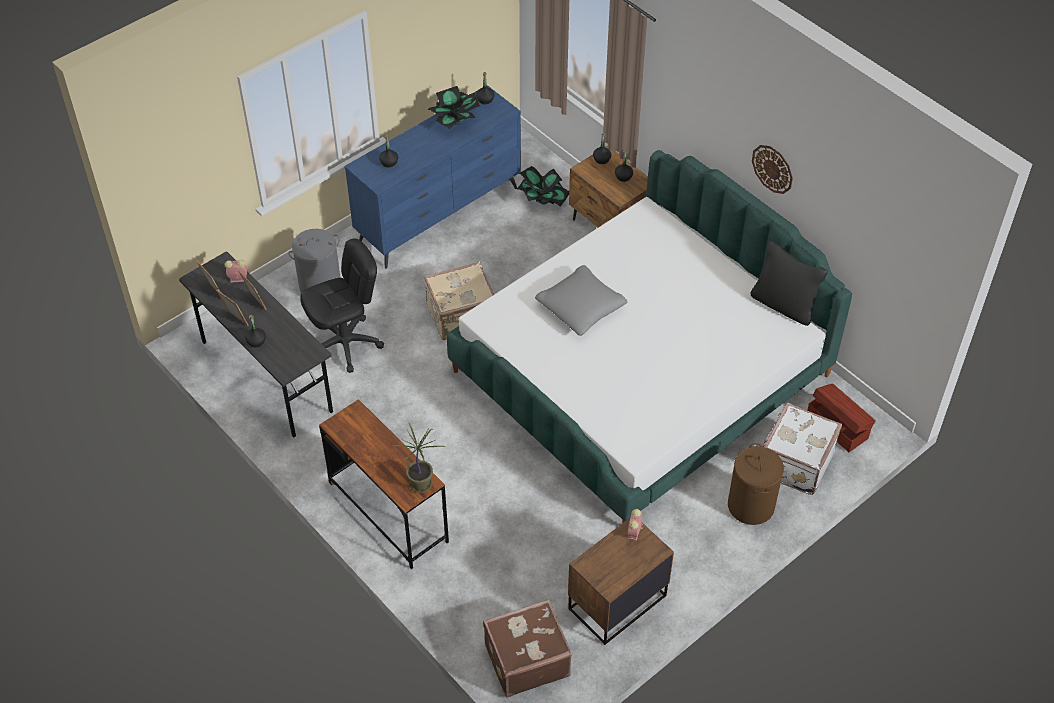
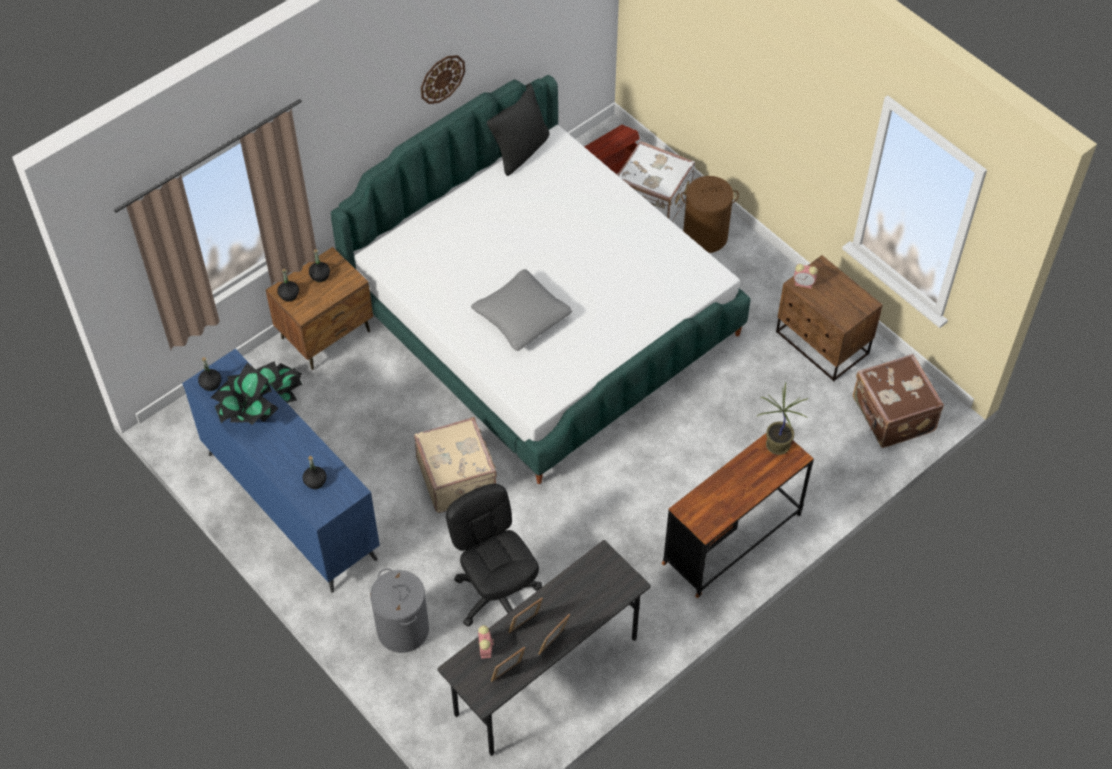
camera: 90 degrees left, 5 degrees up
black bottle [245,315,266,347] -> none

